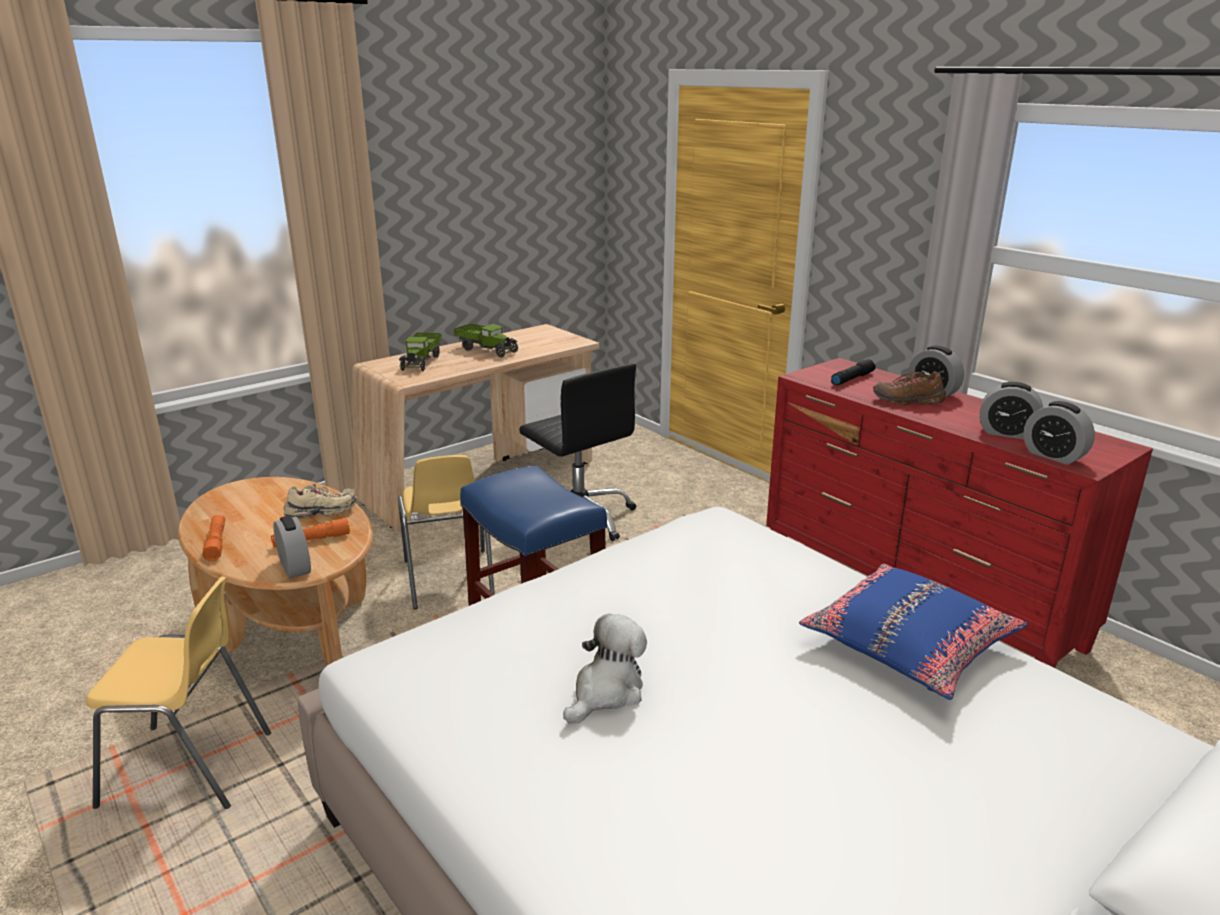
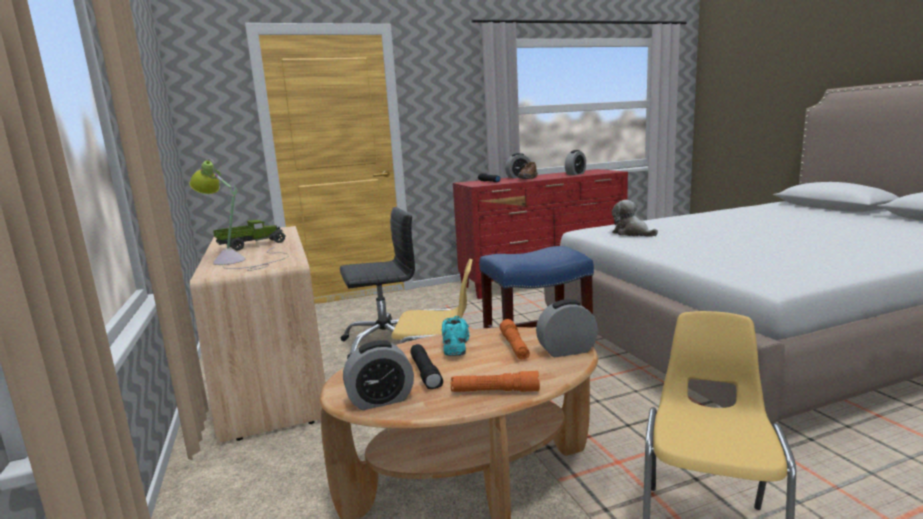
camera: 70 degrees left, 10 degrees down
beige shoe [283,484,357,519] -> turquoise shoe [441,316,469,356]
toy truck [399,333,442,371] -> table lamp [190,158,289,271]
plush toy [563,613,647,724] -> plush toy moved to [612,200,658,237]
blue pillow [799,564,1027,700] -> none
alarm clock [1024,401,1095,465] -> alarm clock moved to [343,340,414,410]
none -> black flashlight [411,344,443,389]

